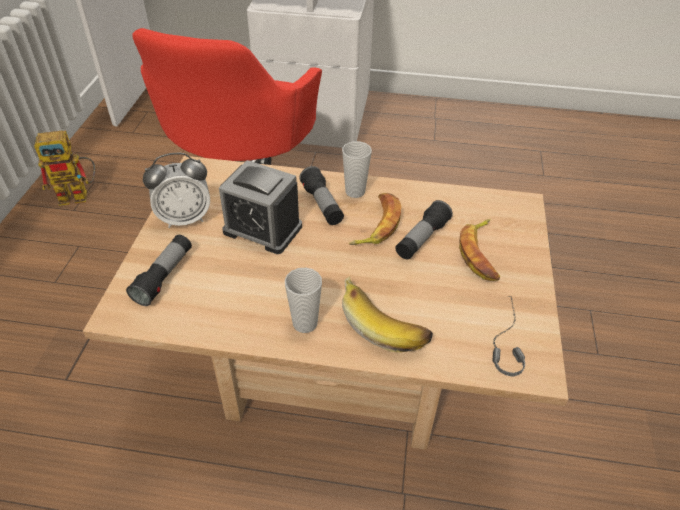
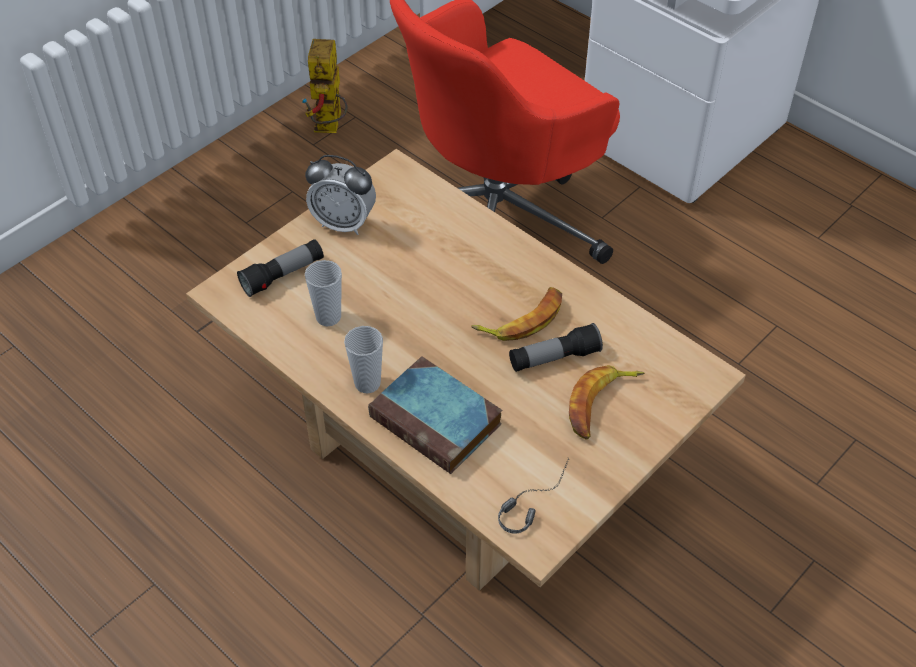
camera: 35 degrees right, 5 degrees up
toy robot [34,130,95,206] -> toy robot turned 75 degrees clockwise [302,39,348,133]
alarm clock [219,160,302,254] -> none
flashlight [299,166,344,225] -> none
cup [342,141,372,198] -> cup moved to [305,260,342,326]
banana [342,276,433,352] -> book [368,356,502,474]

